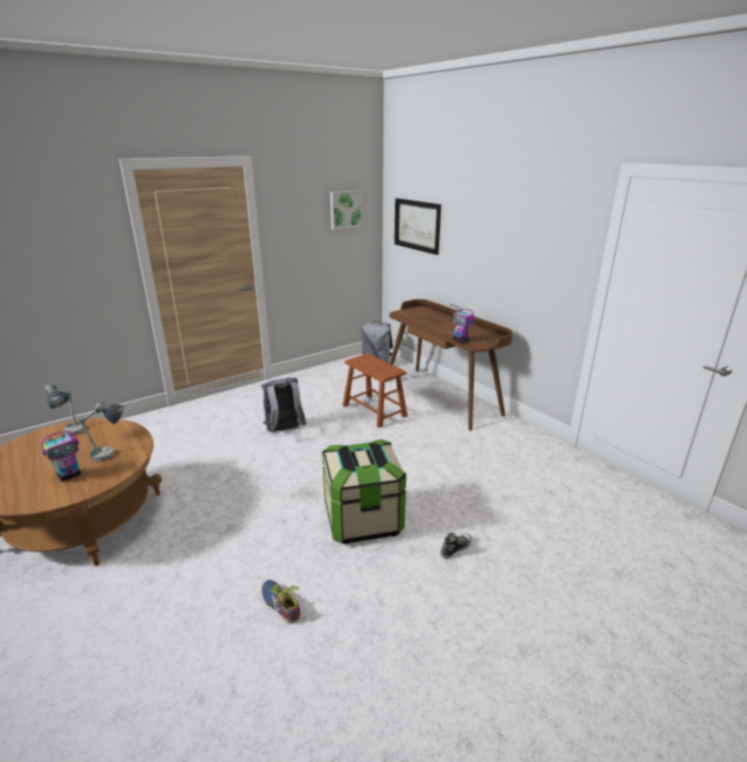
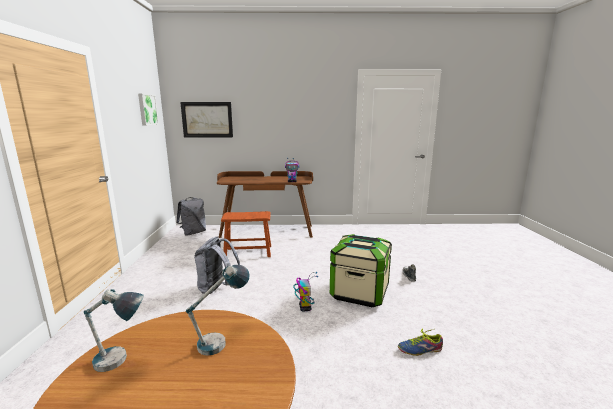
camera: 55 degrees left, 10 degrees down
toy robot [41,431,81,482] -> toy robot moved to [293,272,318,312]

